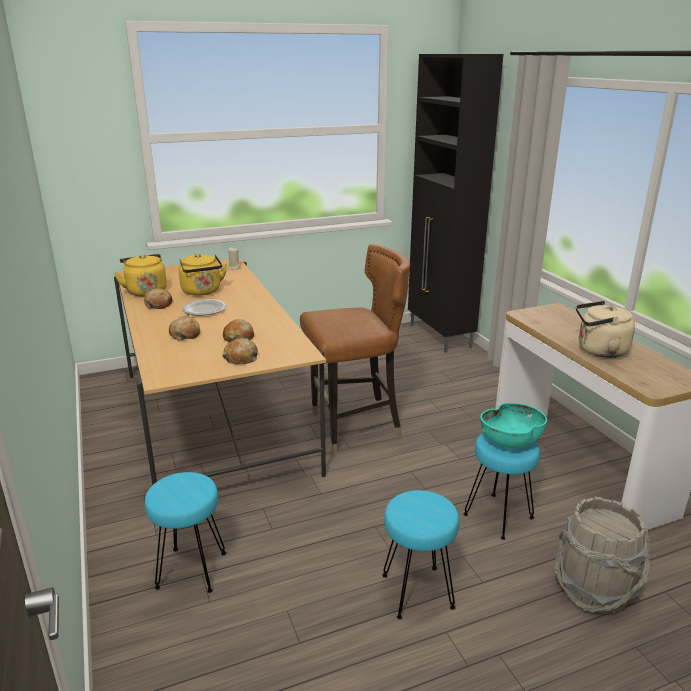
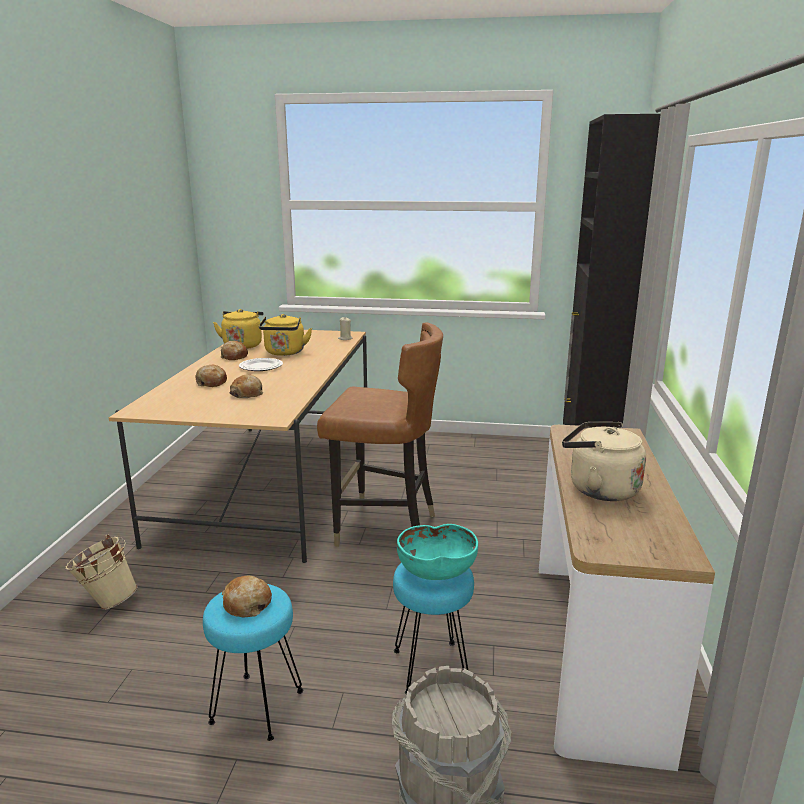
camera: 30 degrees right, 5 degrees down
turquoise stool [145,472,226,593] -> beige bucket [65,535,138,610]
bread [222,338,258,364] -> bread moved to [222,576,272,617]

